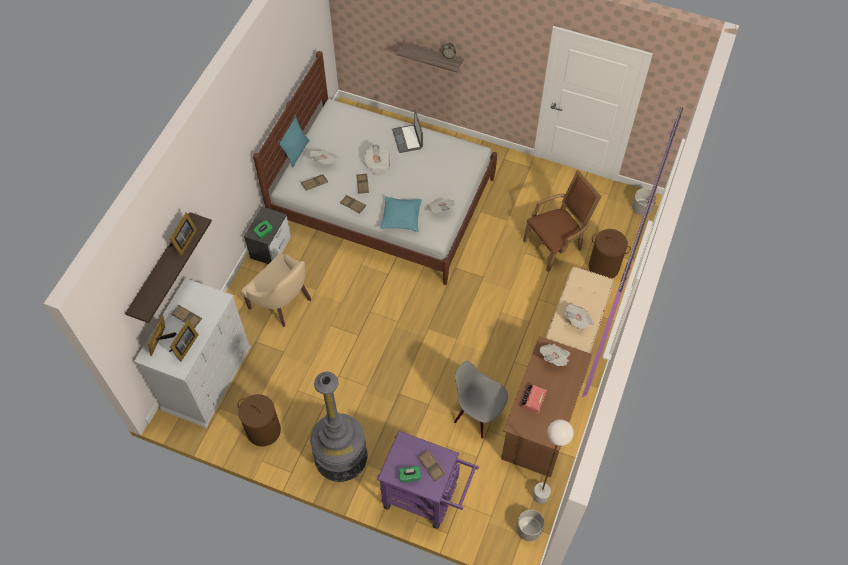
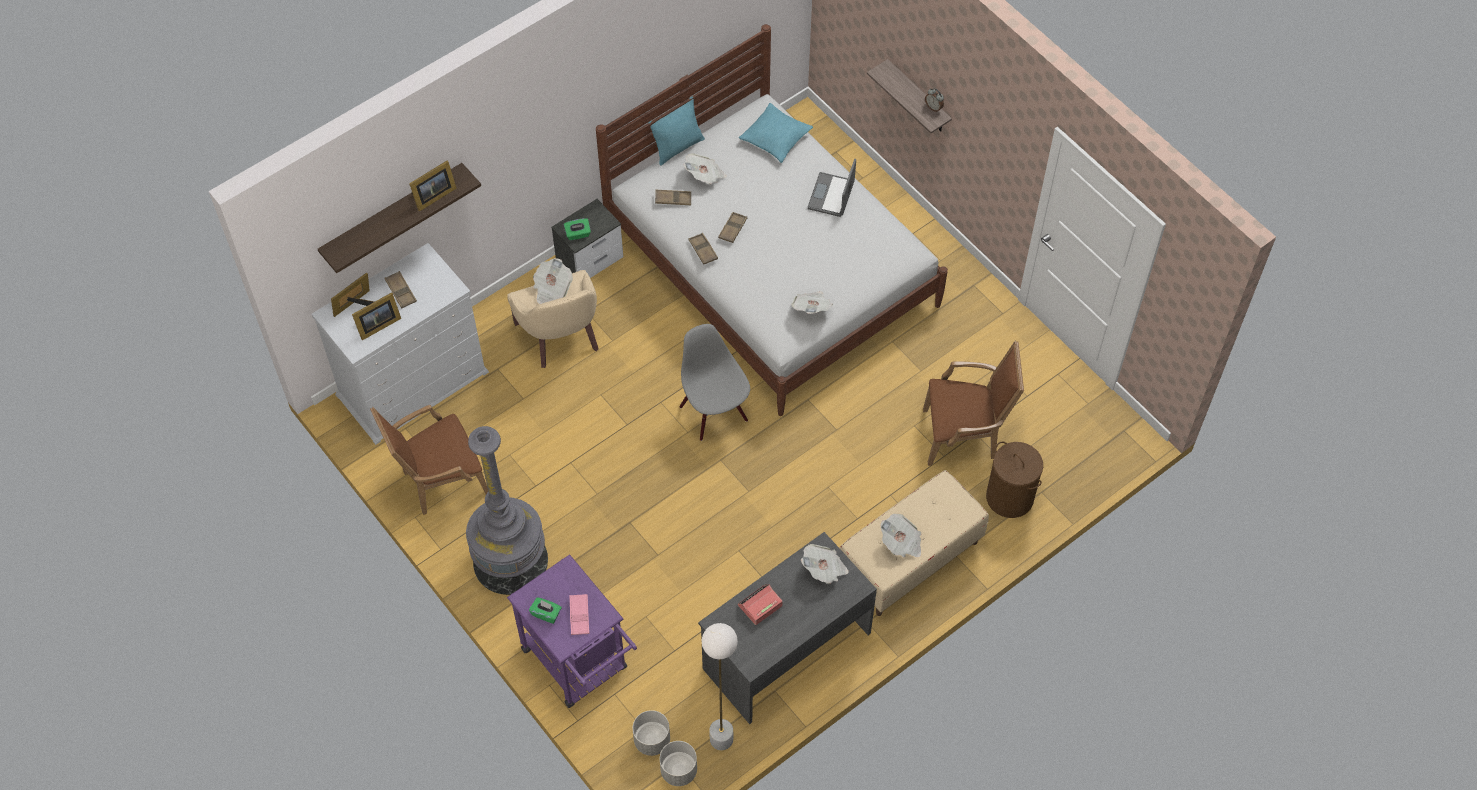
camera: 30 degrees right, 0 degrees up
brown laundry basket [238,394,281,447] -> brown armchair [370,405,488,515]
newspaper [364,144,391,177] -> newspaper moved to [533,258,573,304]
turquoise pillow [380,196,422,232] -> turquoise pillow moved to [739,103,813,163]
brown tray [418,450,445,481] -> pink tray [569,594,589,635]
grey chair [454,361,508,438] -> grey chair moved to [679,324,750,441]
brown desk [501,336,592,478] -> grey desk [698,532,877,724]
grey planter [632,188,656,215] -> grey planter moved to [632,710,670,756]

